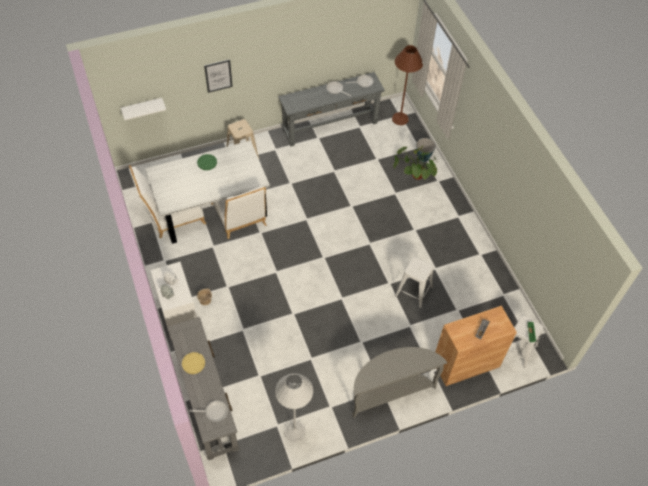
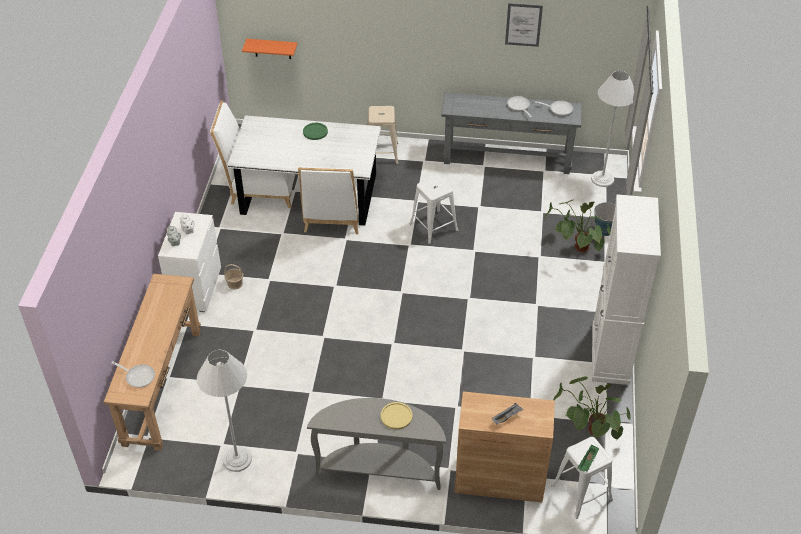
camera: 30 degrees right, 10 degrees down
white shelf [121,98,166,120] -> orange shelf [242,39,297,59]
grey console table [168,317,239,460] -> brown console table [104,274,201,451]
yellow plate [182,352,205,374] -> yellow plate moved to [381,402,412,430]
picture [204,59,233,93] -> picture moved to [505,3,543,47]
brown floor lamp [392,45,423,125] -> white floor lamp [591,70,634,187]
white stool [395,257,433,308] -> white stool moved to [410,176,458,244]
none -> potted plant [553,376,631,440]
none -> white cabinet [592,194,661,385]

